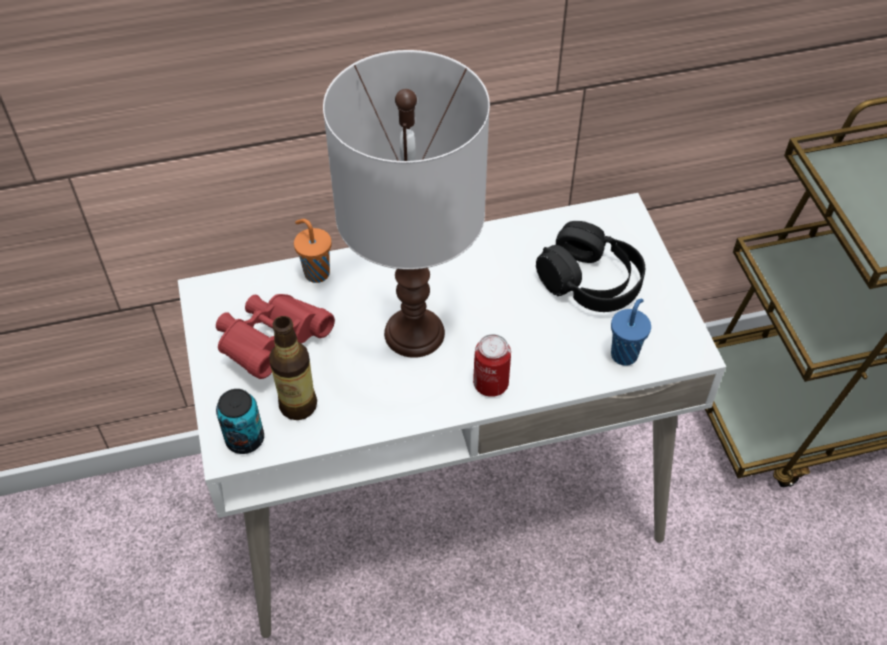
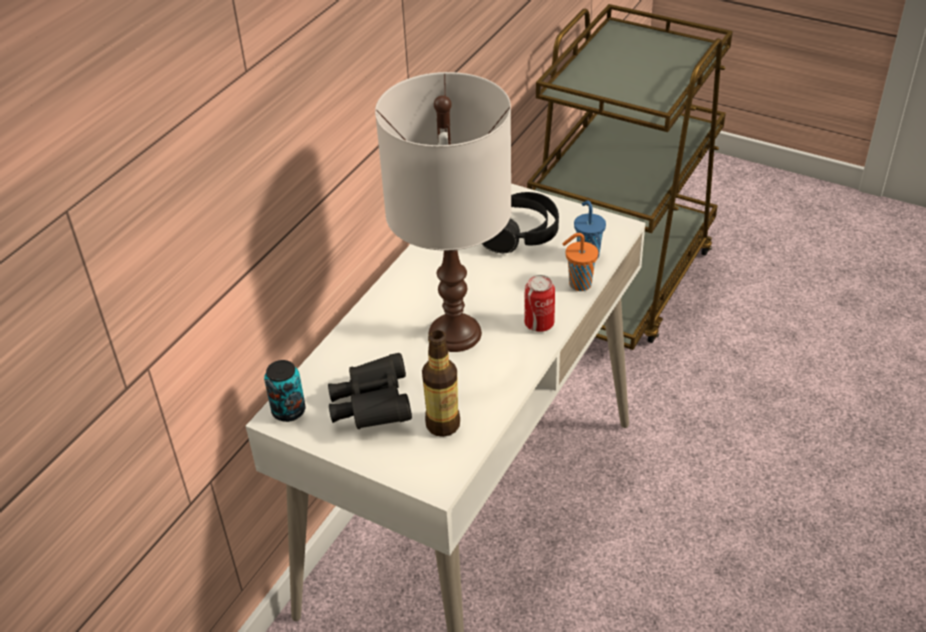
camera: 45 degrees left, 10 degrees down
red binoculars [216,294,335,379] -> black binoculars [328,353,412,429]
can [216,389,264,454] -> can moved to [264,360,306,422]
orange cup [294,219,331,283] -> orange cup moved to [563,233,598,291]

